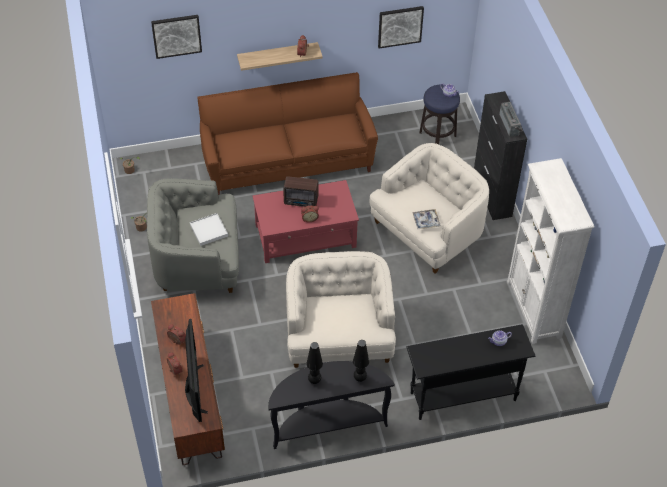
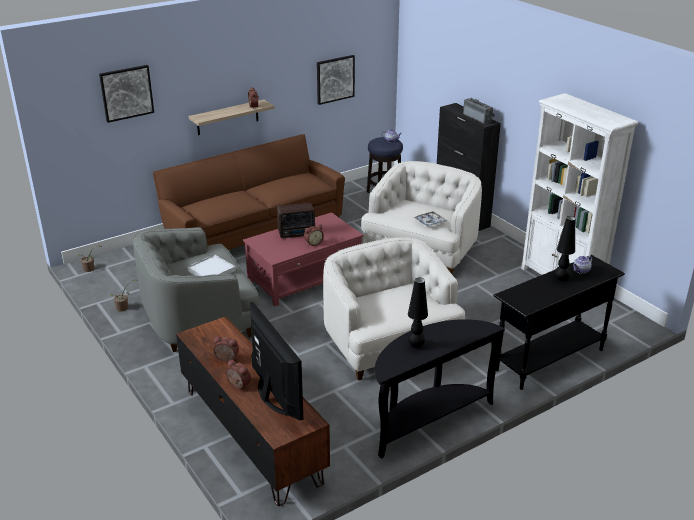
camera: 20 degrees left, 20 degrees down
black table lamp [353,340,369,382] -> black table lamp moved to [555,216,575,281]

